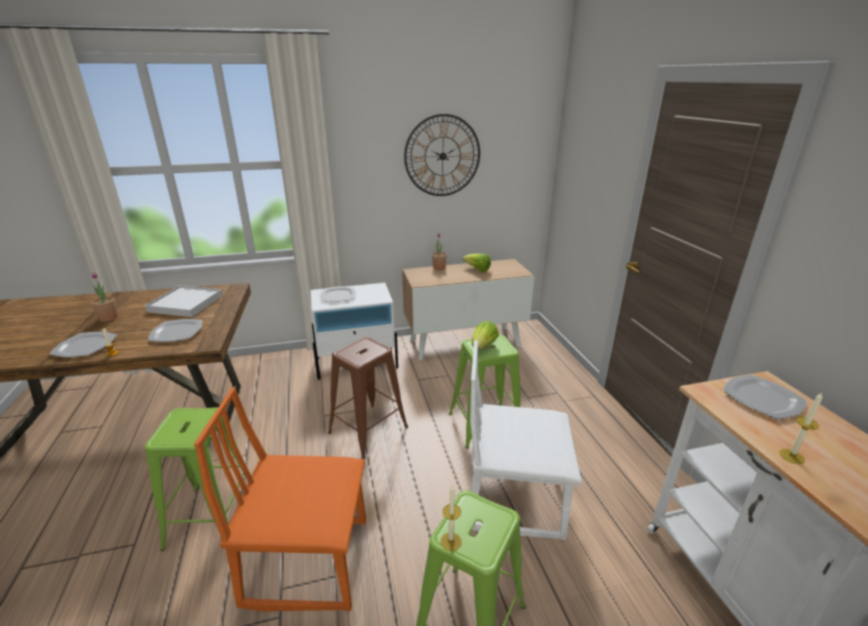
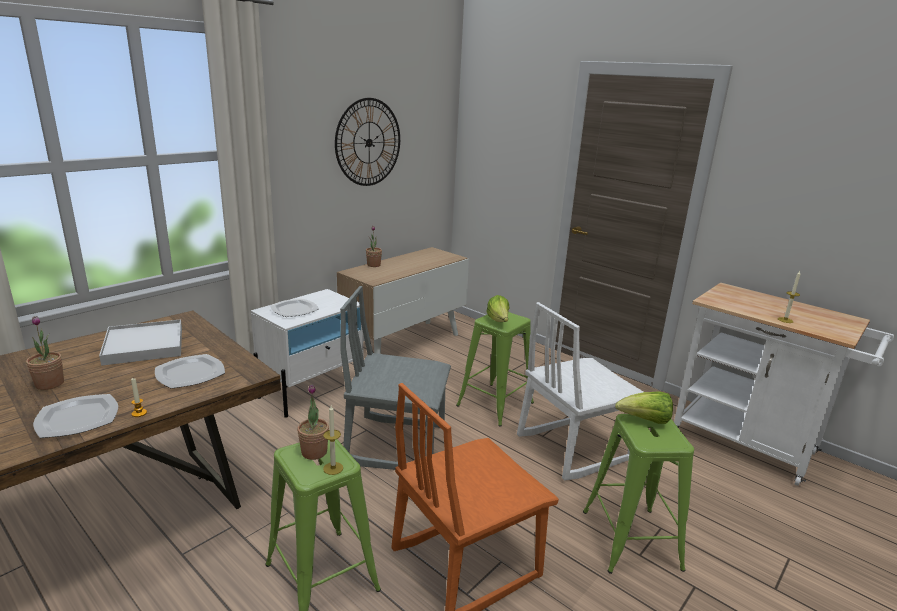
camera: 35 degrees left, 5 degrees down
brown stool [328,337,408,459] -> grey chair [340,286,451,470]
candle [441,484,462,551] -> candle moved to [323,405,343,475]
lettuce [462,254,491,272] -> lettuce moved to [615,391,673,424]
plate [723,375,807,419] -> none
none -> potted plant [297,384,329,460]

